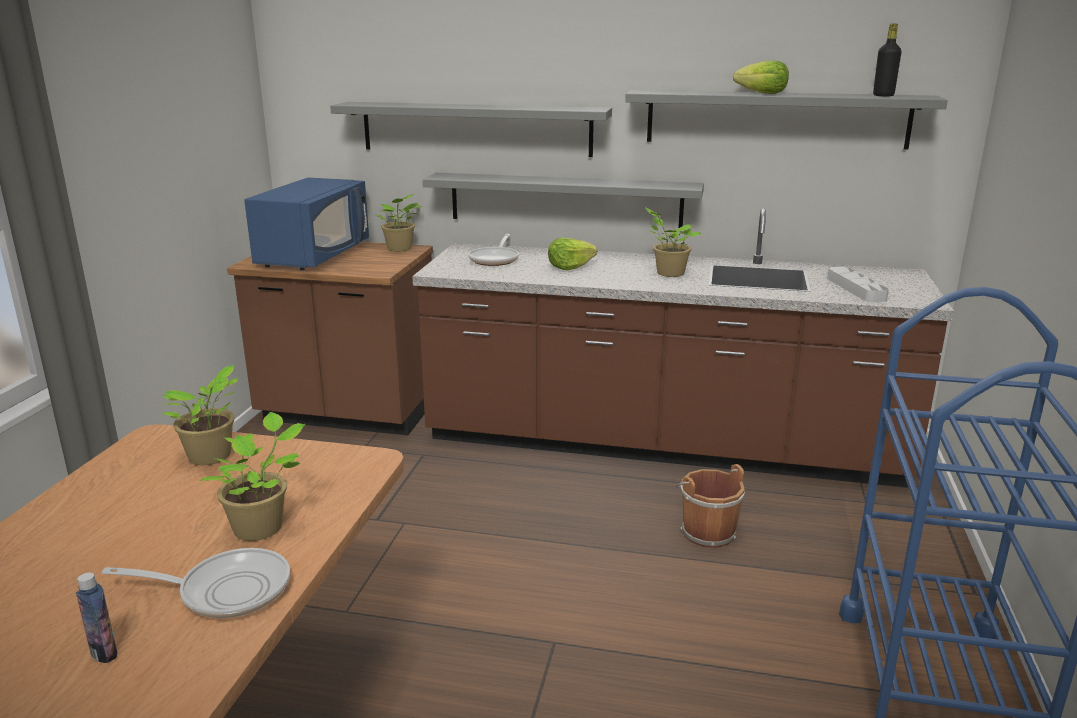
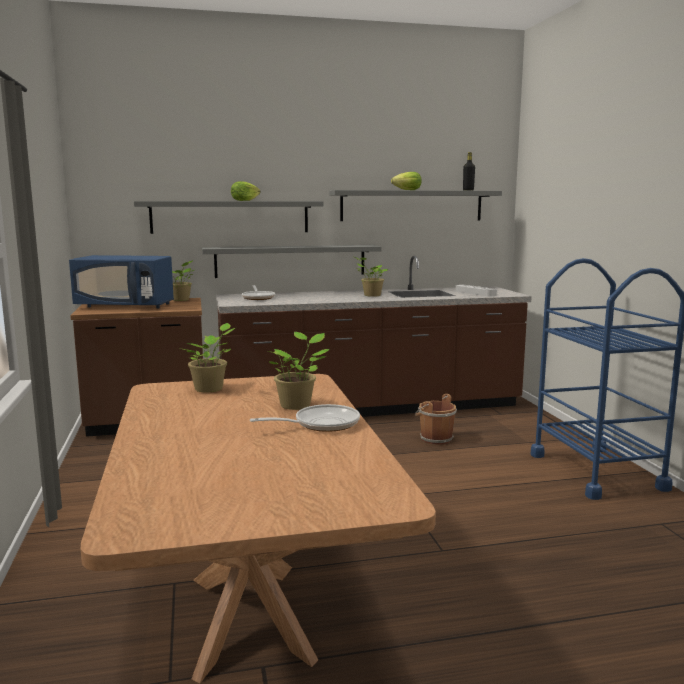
camera: 25 degrees left, 10 degrees down
bottle [76,572,117,663] -> none
blue microwave [244,178,369,270] -> blue microwave turned 105 degrees clockwise [69,255,174,309]
lettuce [548,238,597,270] -> lettuce moved to [231,181,260,201]

